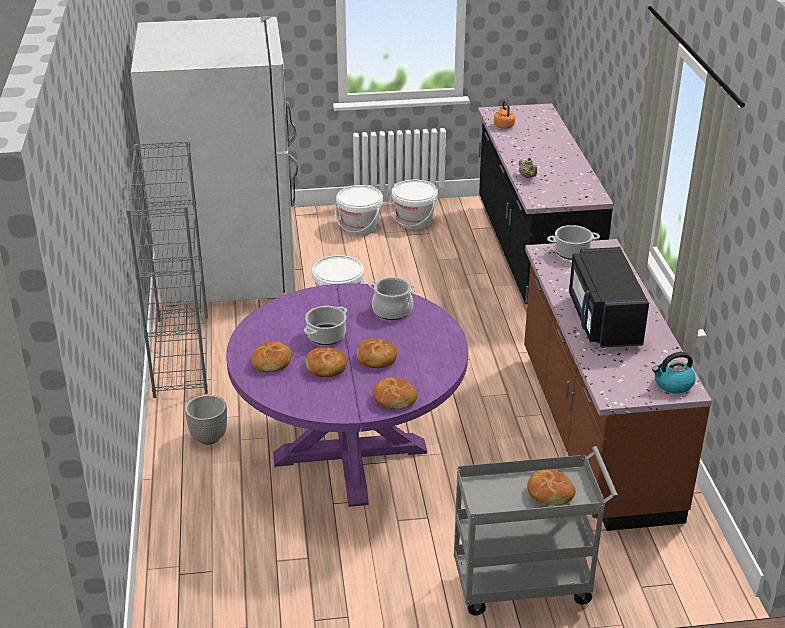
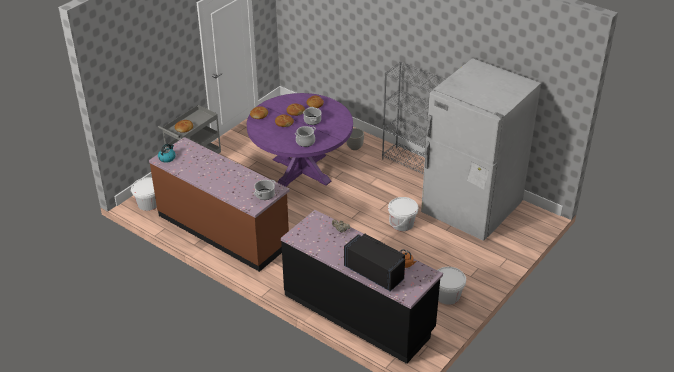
camera: 135 degrees right, 5 degrees up
white bucket [335,185,383,236] -> white bucket moved to [131,177,157,211]
black microwave [569,247,649,348] -> black microwave moved to [344,233,405,292]

